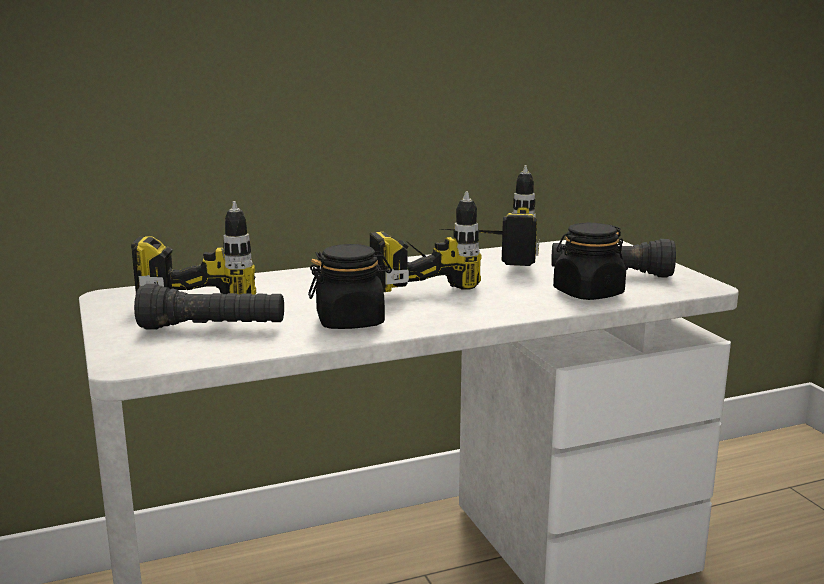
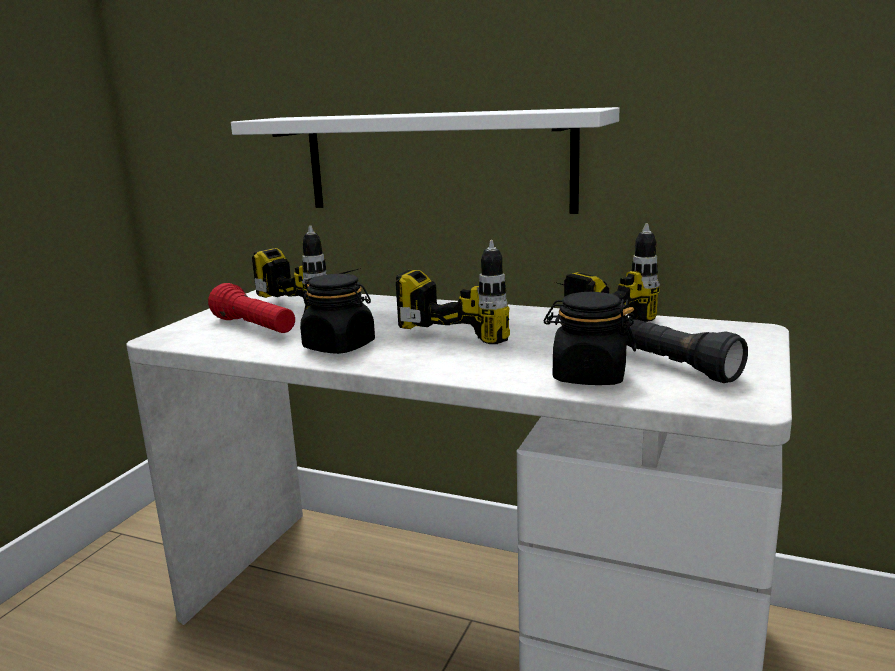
camera: 45 degrees right, 0 degrees up
black flashlight [134,284,284,330] -> red flashlight [208,283,295,333]
none -> white shelf [231,107,619,214]

